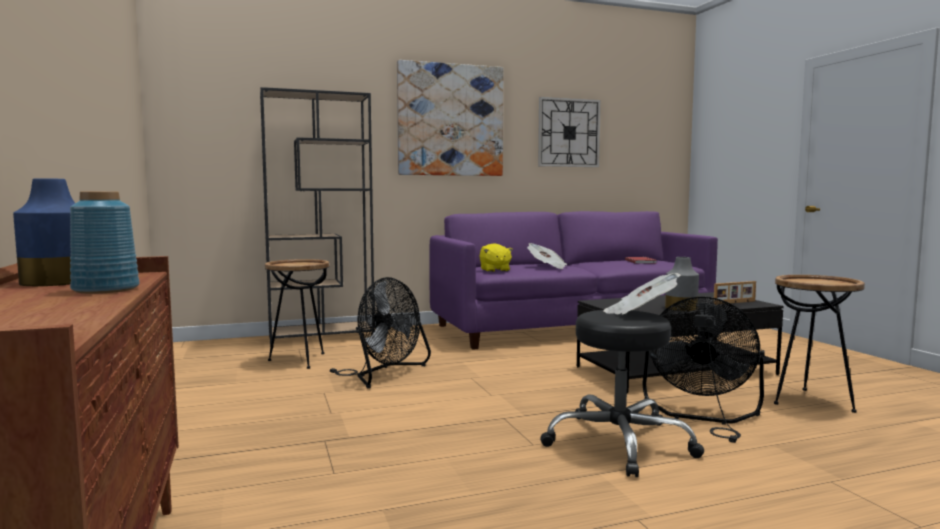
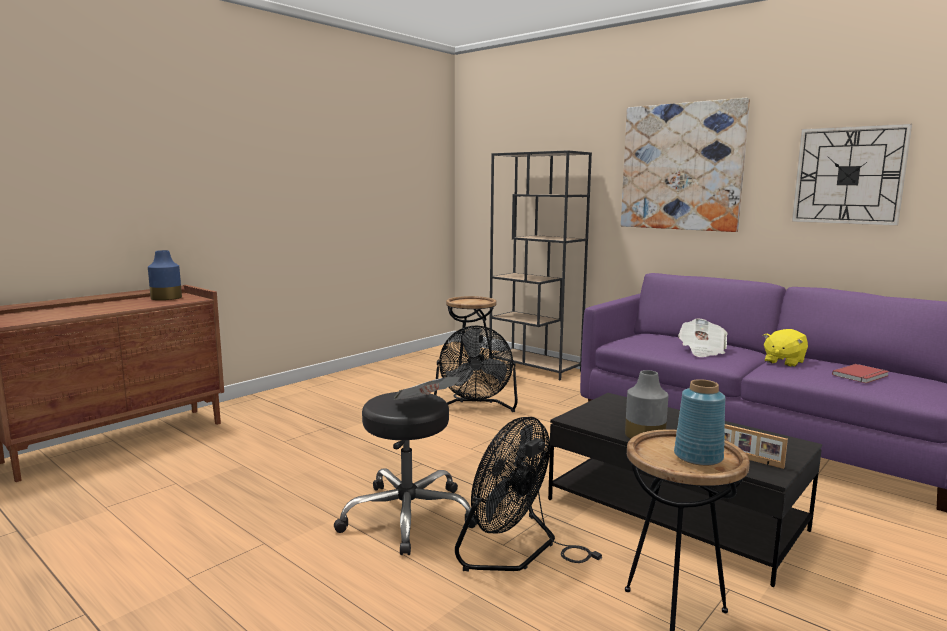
camera: 60 degrees right, 5 degrees up
blue vase [70,191,140,294] -> blue vase moved to [674,379,725,466]
yellow plush toy [479,243,513,272] -> yellow plush toy moved to [763,329,808,367]
black fan [643,297,765,443] -> black fan turned 135 degrees counterclockwise [455,417,603,572]

